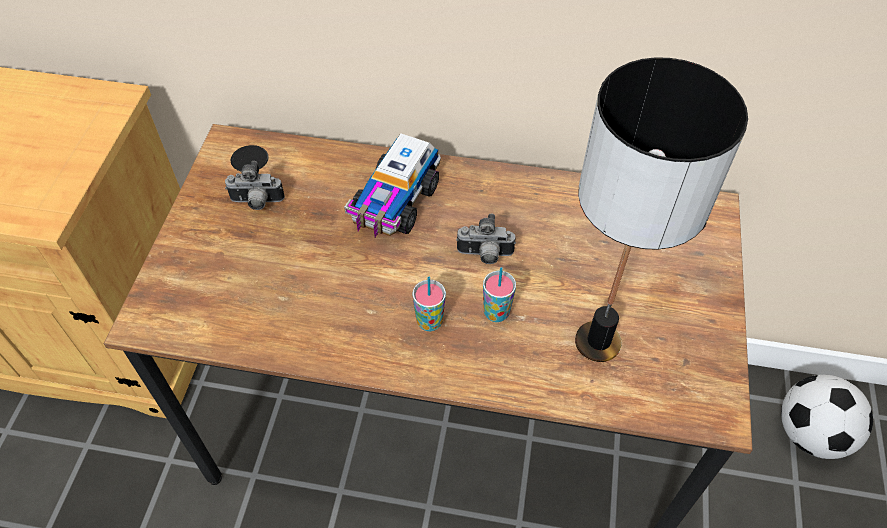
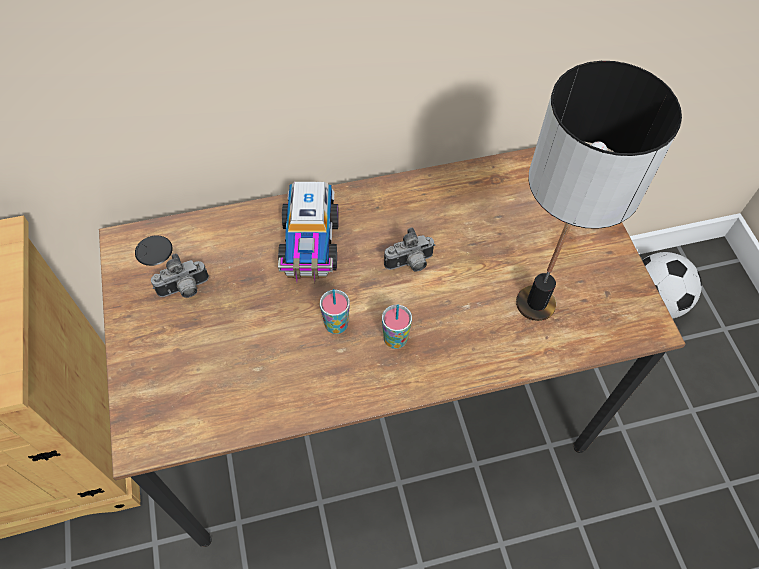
camera: 25 degrees left, 5 degrees up
cup [483,267,516,322] -> cup moved to [320,289,350,334]

